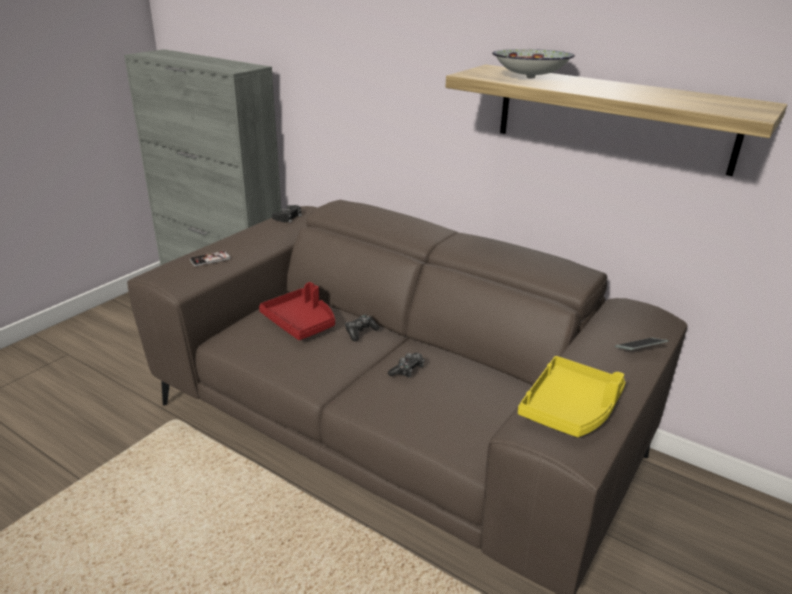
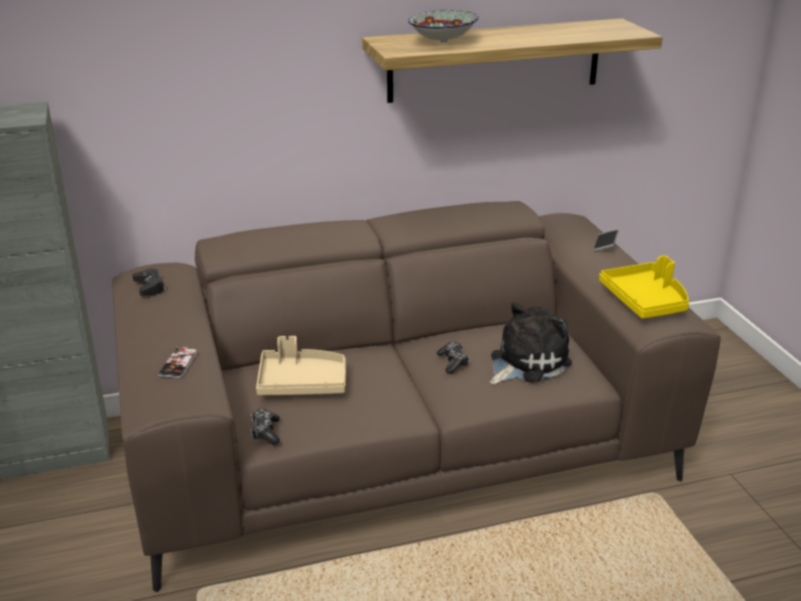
camera: 50 degrees left, 0 degrees up
red tray [259,282,335,340] -> beige tray [256,336,346,395]
game controller [345,315,380,341] -> game controller moved to [250,409,280,445]
none -> plush toy [490,302,572,385]

